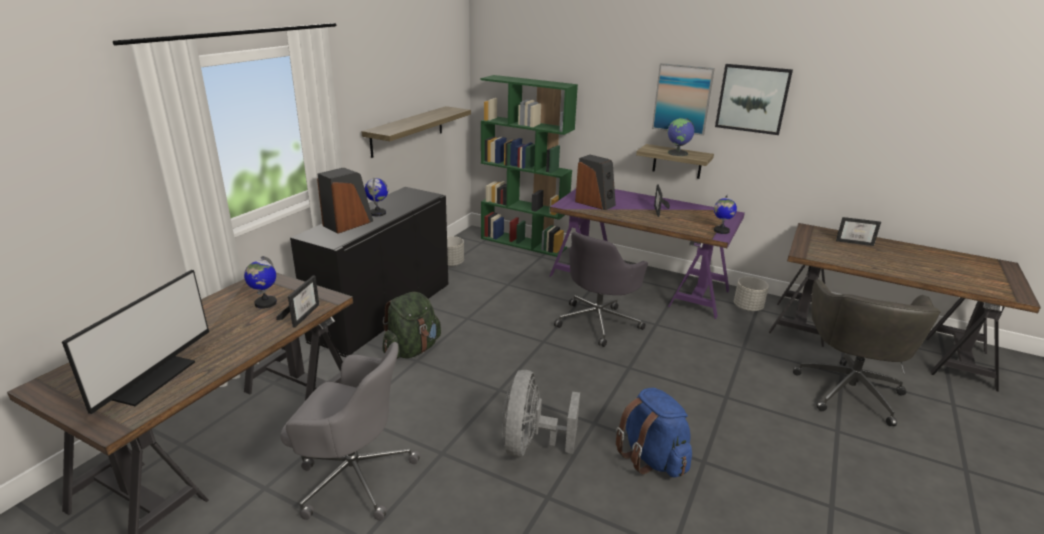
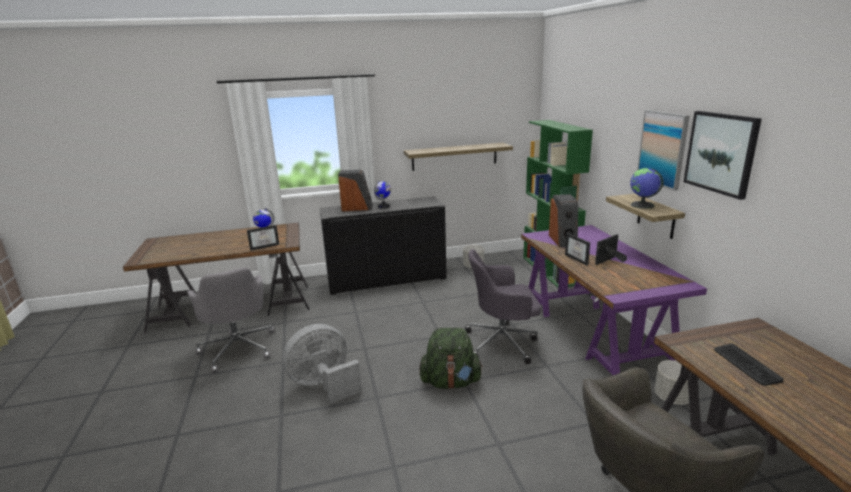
camera: 50 degrees right, 5 degrees down
monitor [62,270,209,414] -> none
green backpack [382,292,441,358] -> green backpack moved to [419,328,483,389]
blue backpack [616,388,692,477] -> none
globe [714,194,737,234] -> none
picture frame [836,217,881,246] -> picture frame moved to [565,233,590,266]
none -> keyboard [714,343,784,386]

